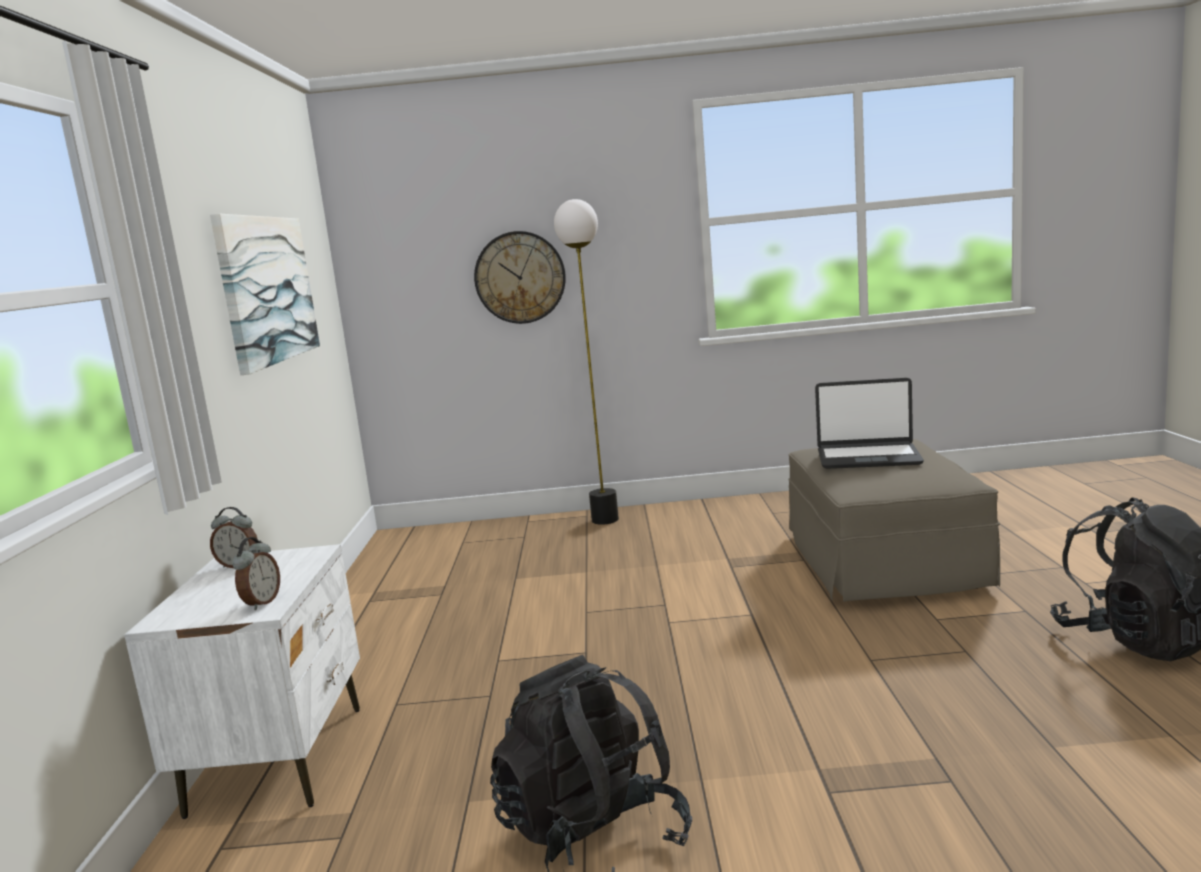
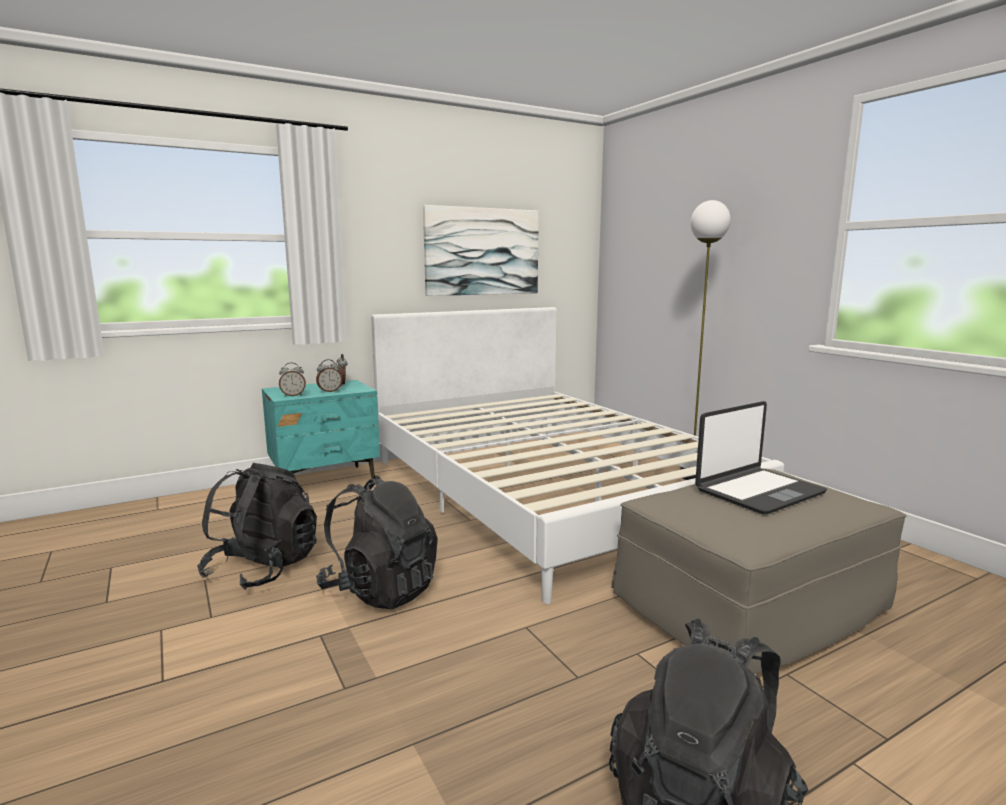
camera: 60 degrees right, 0 degrees up
white nightstand [124,544,360,819] -> turquoise nightstand [262,380,380,479]
wall clock [474,231,566,324] -> none
laptop [815,378,924,469] -> laptop turned 105 degrees counterclockwise [695,401,827,515]
none -> alarm clock [316,359,342,393]
none -> black backpack [316,475,438,609]
none -> white bed [371,307,784,604]

